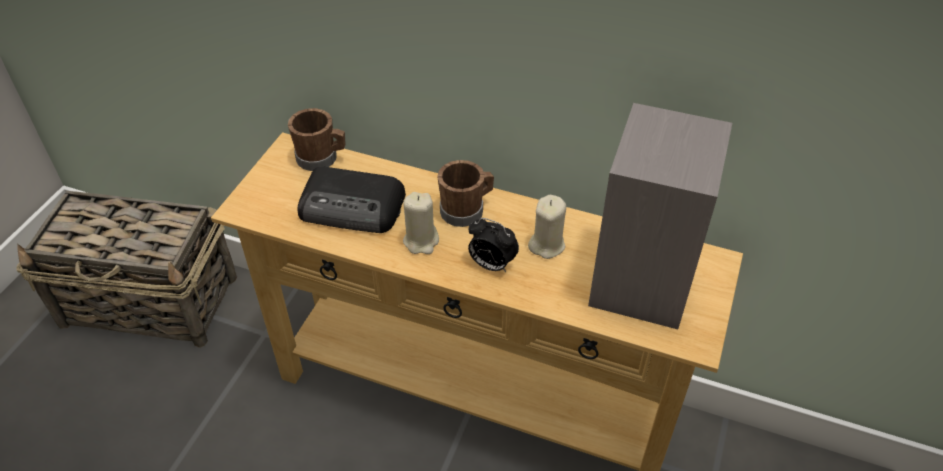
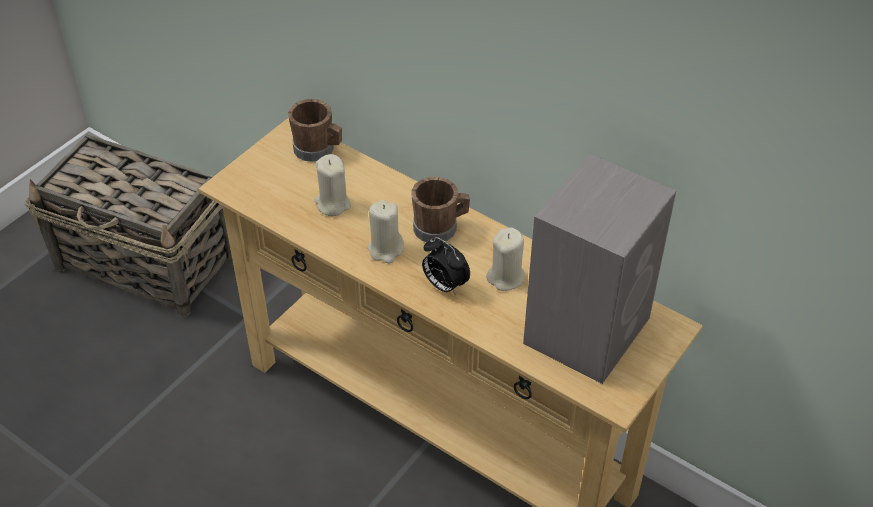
camera: 15 degrees right, 0 degrees up
radio [297,167,406,233] -> beige candle [314,154,351,216]

